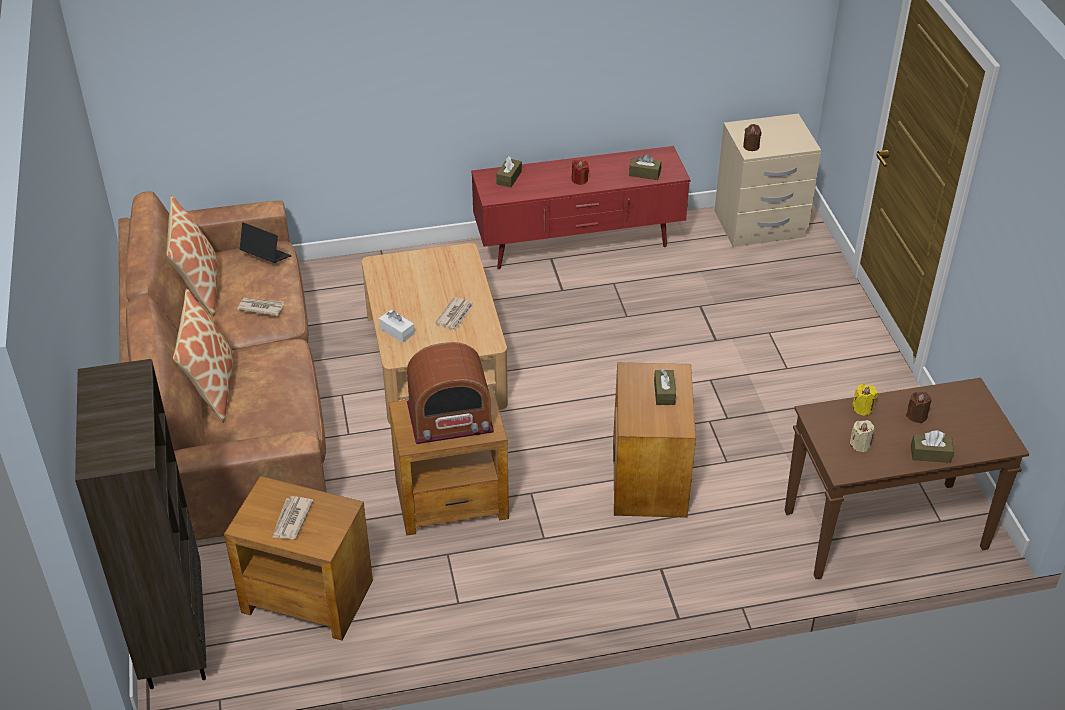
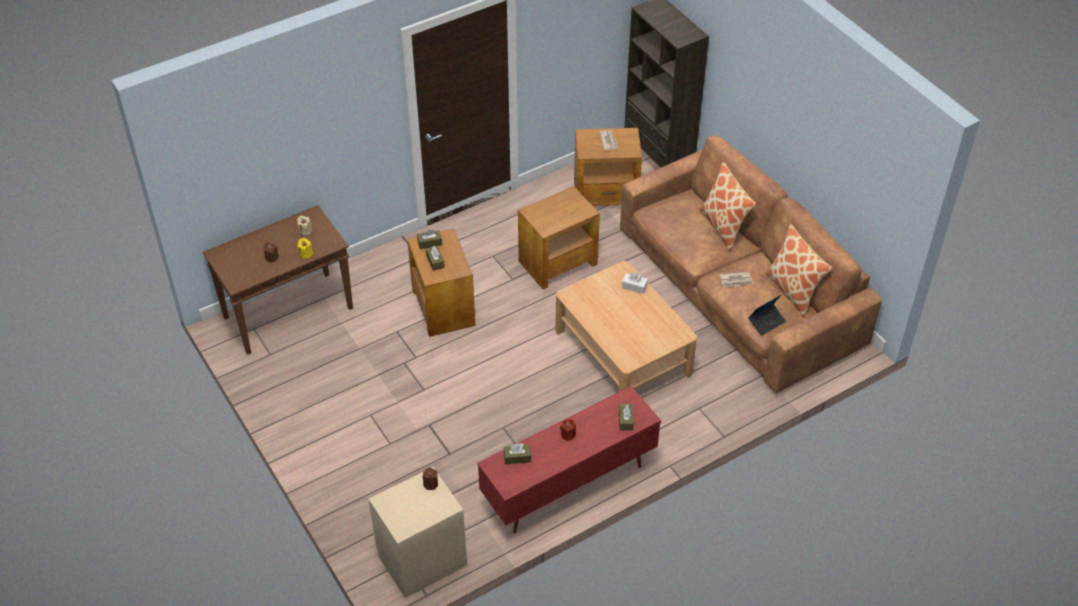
camera: 160 degrees right, 5 degrees up
laptop [239,222,292,263] -> laptop turned 45 degrees counterclockwise [748,295,786,336]
radio [407,342,494,444] -> none
newspaper [435,297,474,329] -> none
brown tissue box [911,431,954,463] -> brown tissue box moved to [417,230,442,249]

